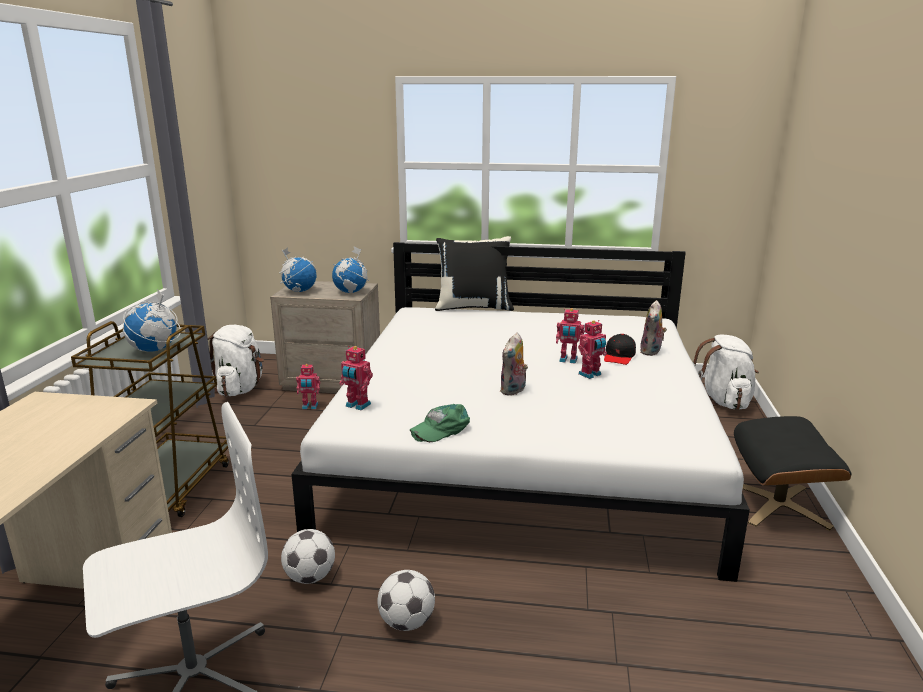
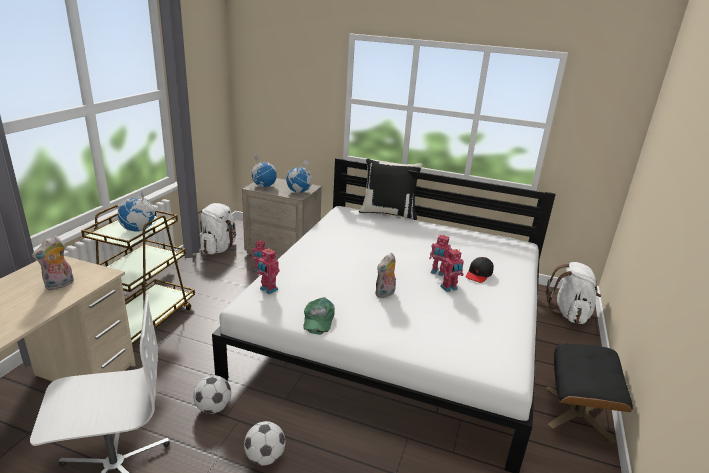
camera: 10 degrees right, 5 degrees up
green cap [410,404,470,442] -> green cap turned 60 degrees counterclockwise [303,297,335,335]
plush toy [640,300,667,356] -> plush toy moved to [32,236,74,290]

